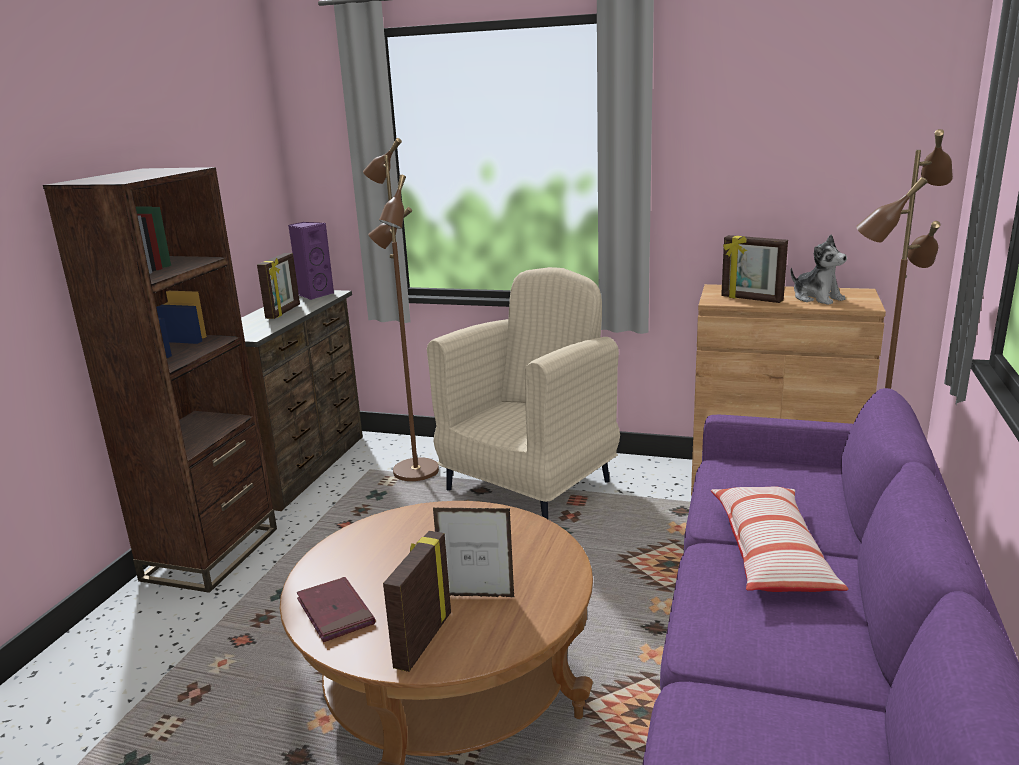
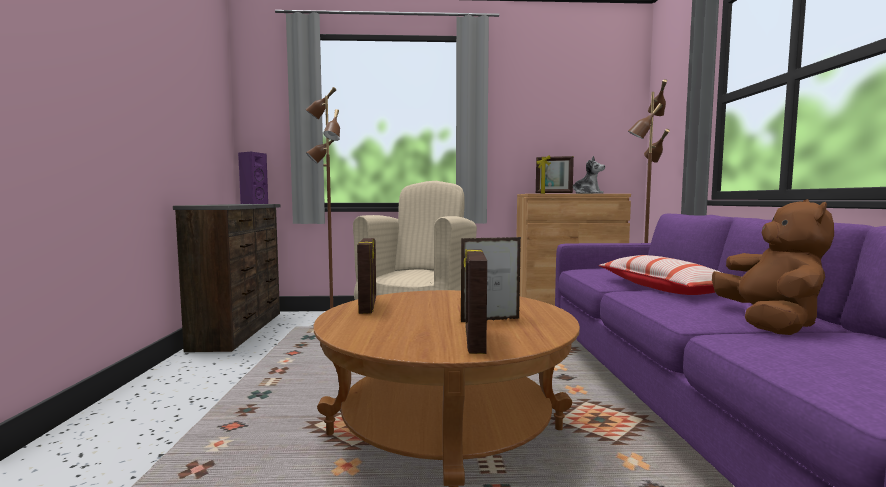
camera: 20 degrees left, 15 degrees down
brown bookcase [43,167,277,593] -> none
picture frame [257,253,300,319] -> picture frame moved to [357,238,376,314]
red book [297,577,375,642] -> none
none -> brown plush toy [712,199,834,335]

